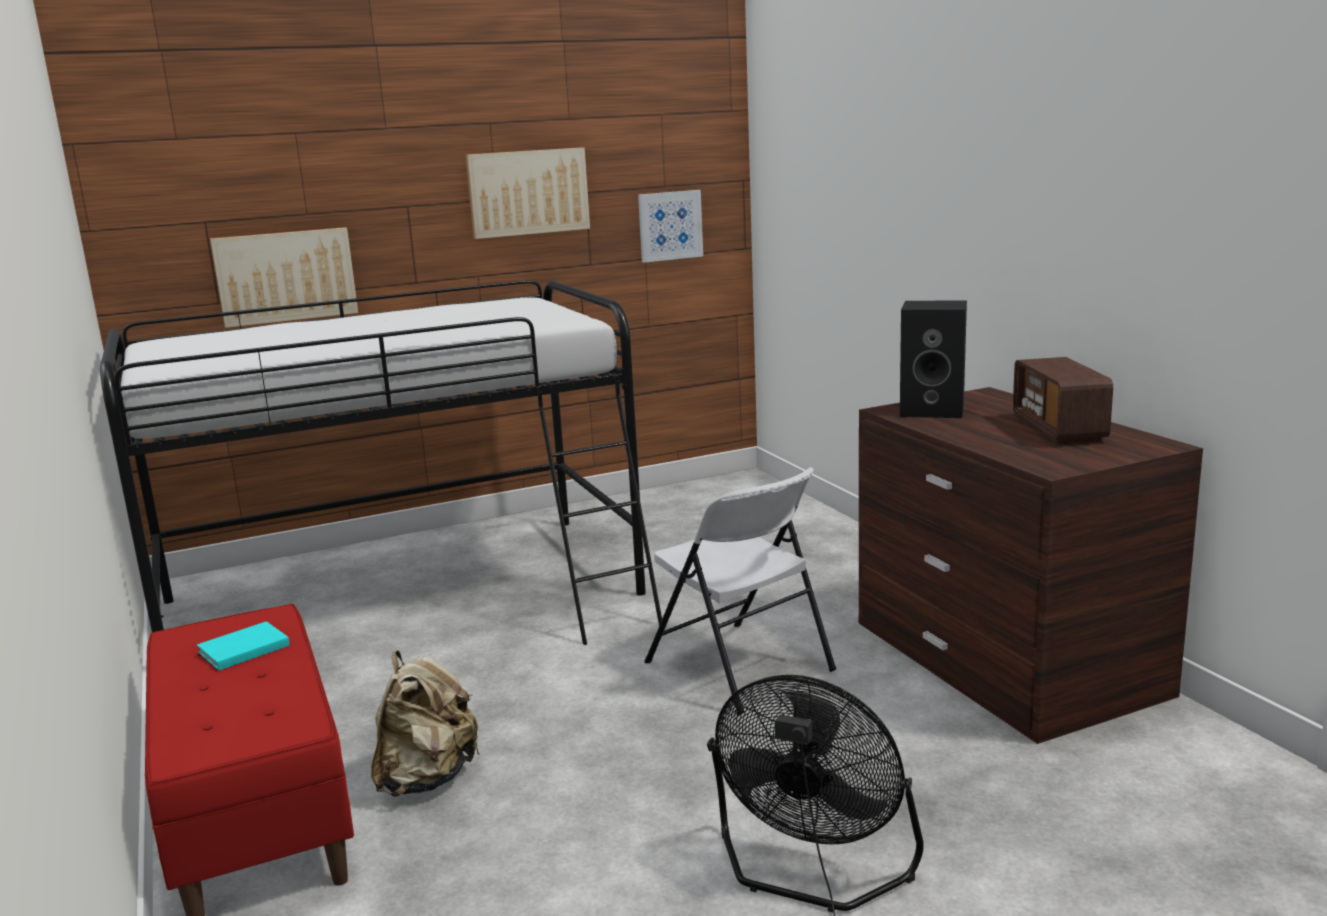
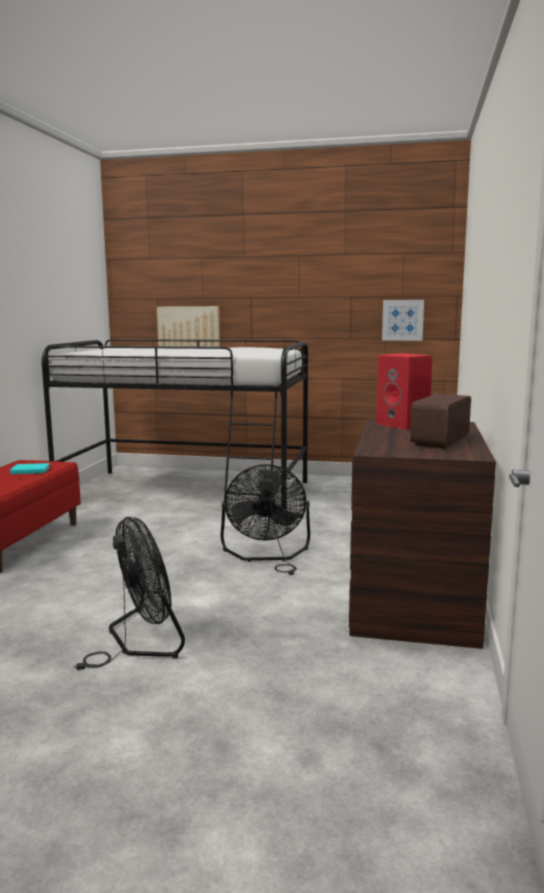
camera: 35 degrees right, 5 degrees down
beige backpack [371,650,480,797] -> none
picture [465,147,590,239] -> none
white chair [644,467,836,715] -> black fan [221,465,310,575]
black speaker [900,300,967,418] -> red speaker [376,353,433,429]

